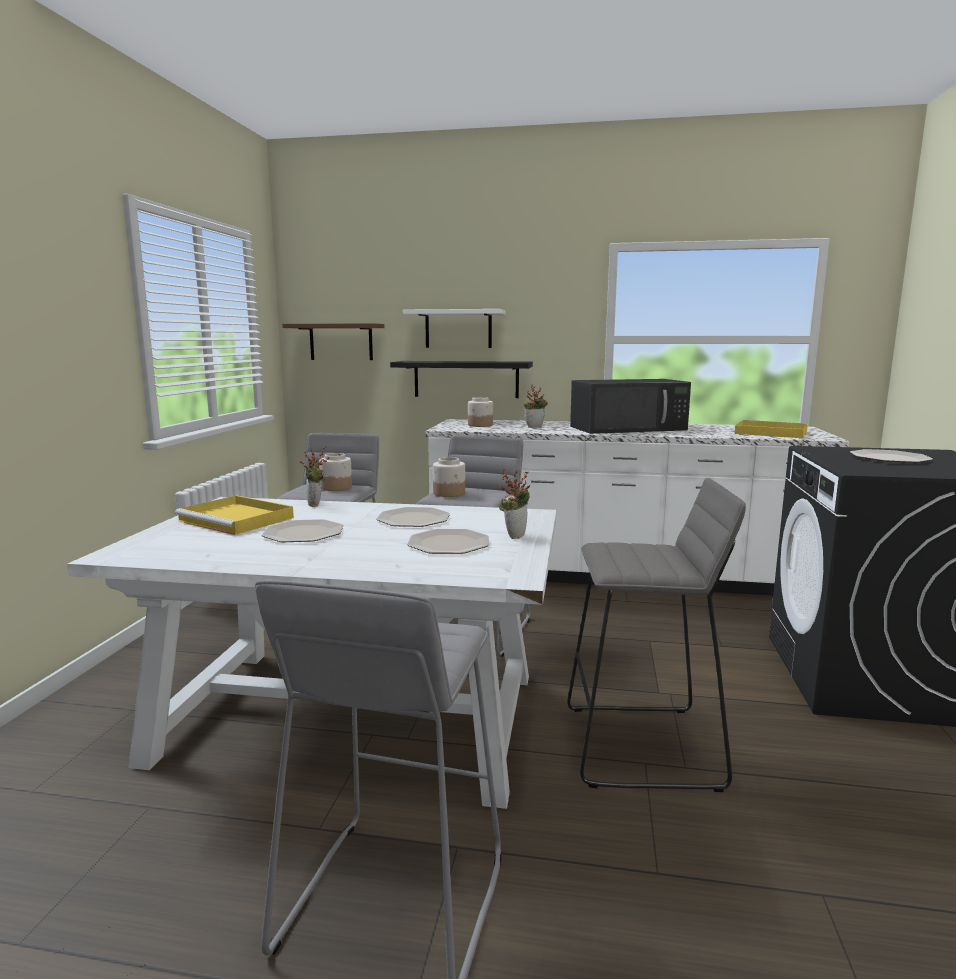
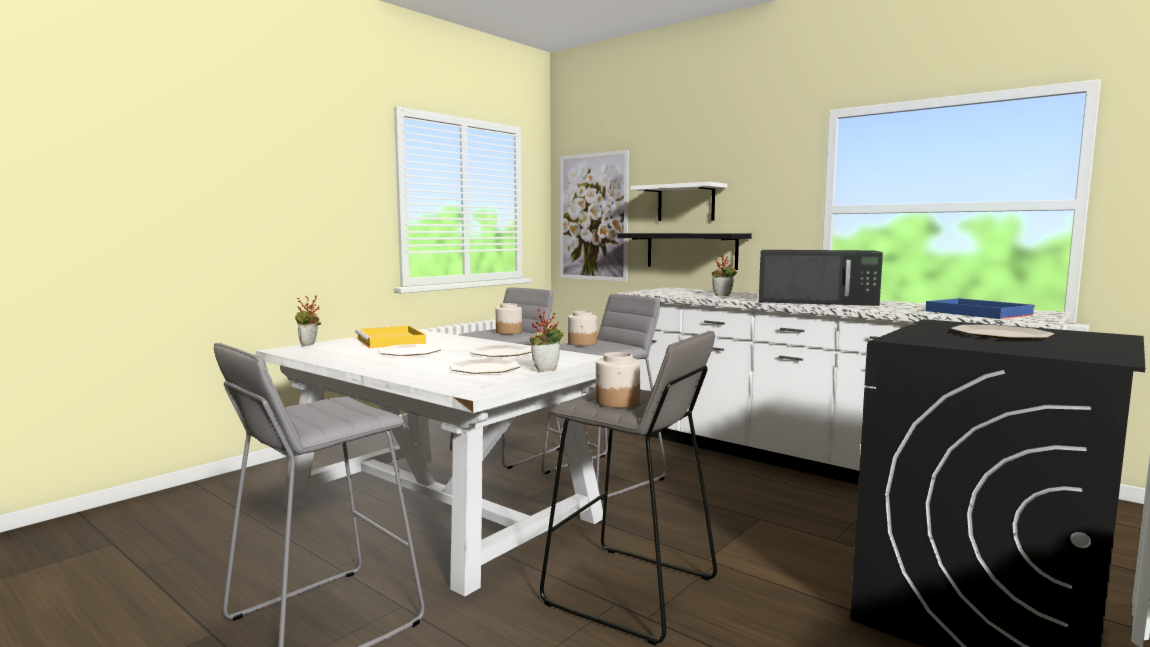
camera: 30 degrees right, 5 degrees down
brown shelf [282,323,384,360] -> picture [560,150,629,282]
potted plant [300,446,329,507] -> potted plant moved to [295,295,321,346]
jar [468,397,493,427] -> jar moved to [596,352,641,408]
yellow tray [735,420,808,438] -> blue tray [925,298,1035,319]

